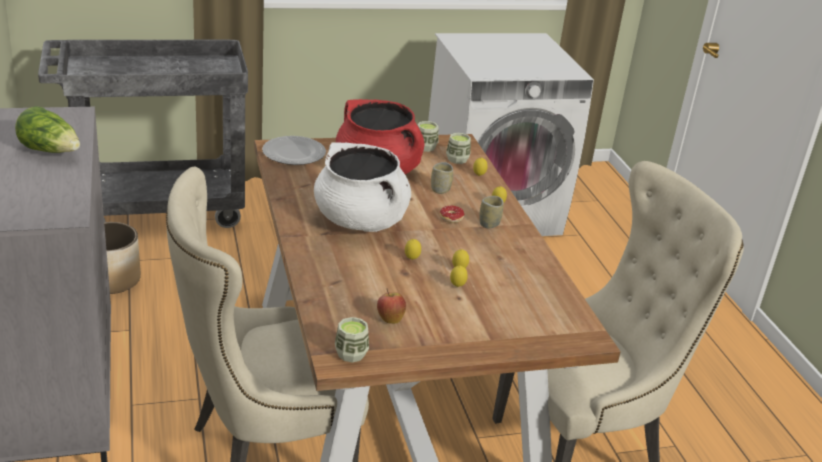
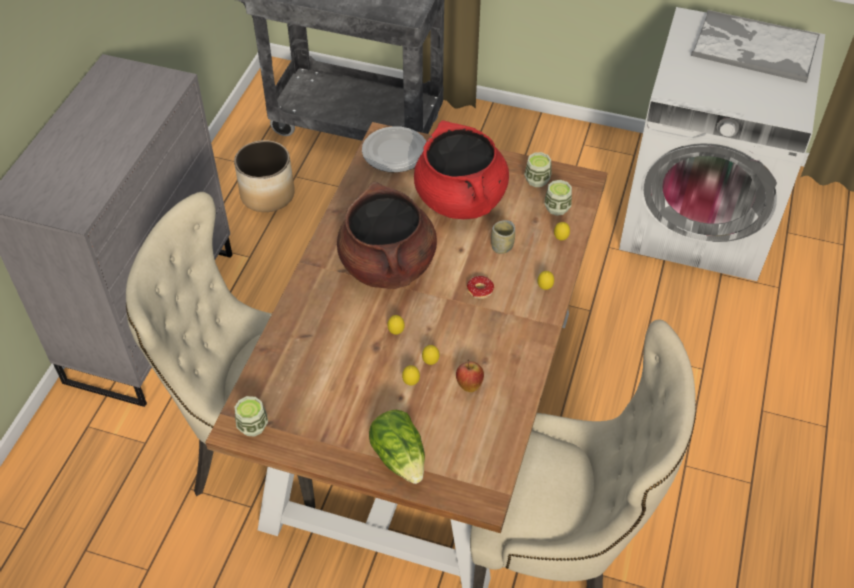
camera: 35 degrees right, 20 degrees up
lettuce [15,106,80,153] -> lettuce moved to [369,410,425,484]
white cooking pot [314,142,411,232] -> brown cooking pot [337,182,437,289]
apple [377,288,406,324] -> apple moved to [456,359,484,392]
cup [479,196,504,228] -> none
none -> tray [691,10,820,83]

